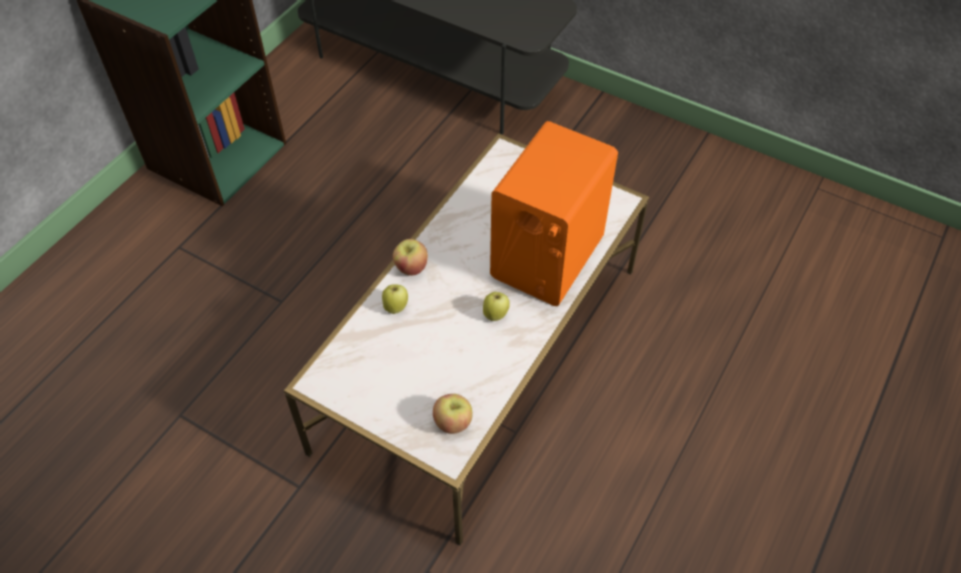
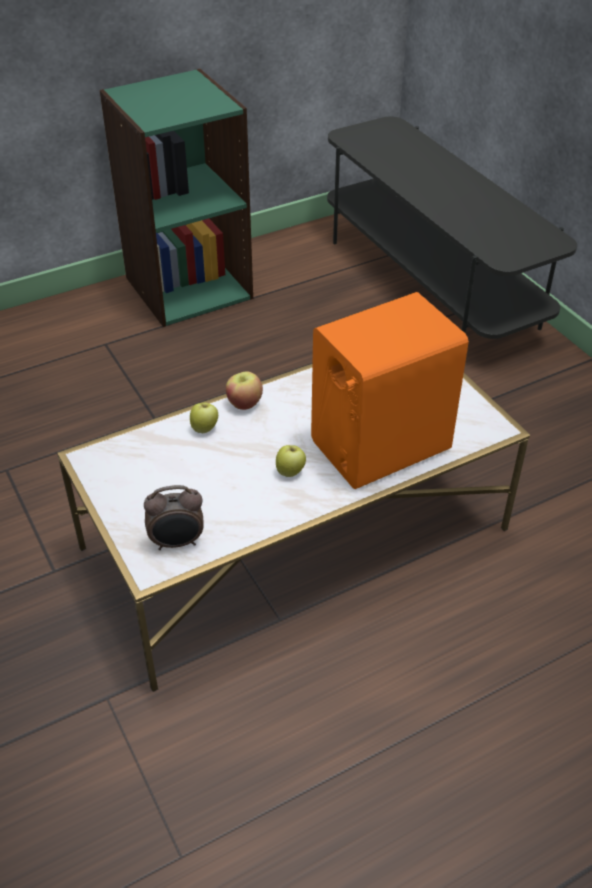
camera: 30 degrees right, 10 degrees down
apple [433,394,472,434] -> alarm clock [144,485,204,550]

